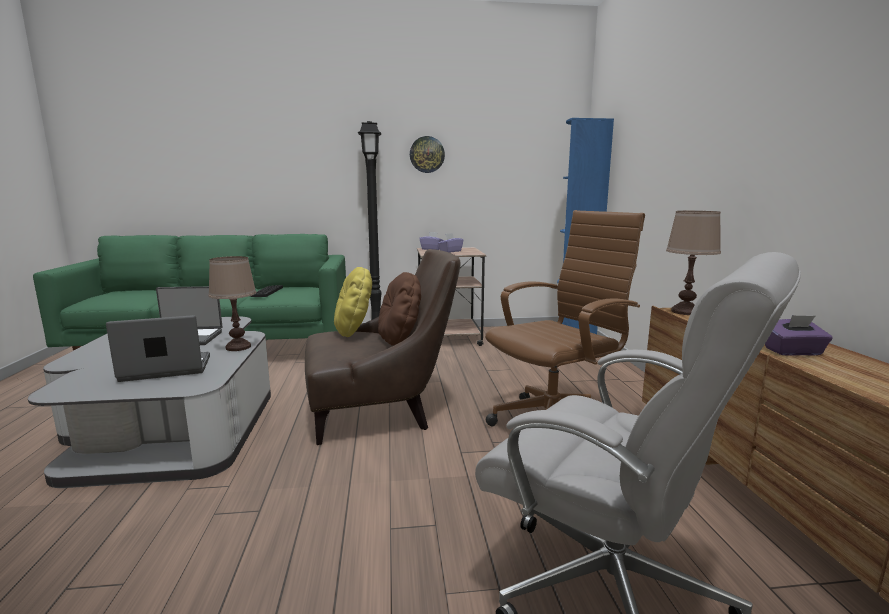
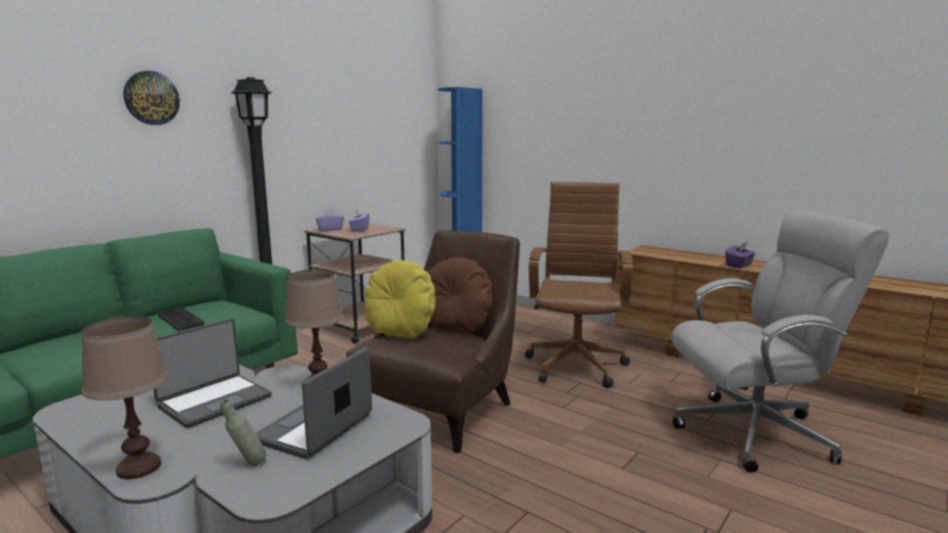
camera: 45 degrees left, 0 degrees up
wall clock [410,136,445,173] -> wall clock moved to [123,71,180,125]
brown table lamp [666,211,721,315] -> brown table lamp moved to [81,316,168,479]
none -> grey bottle [220,400,266,466]

